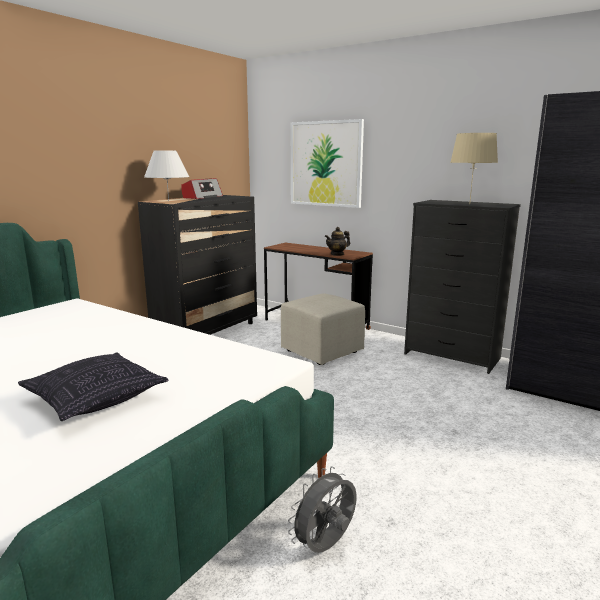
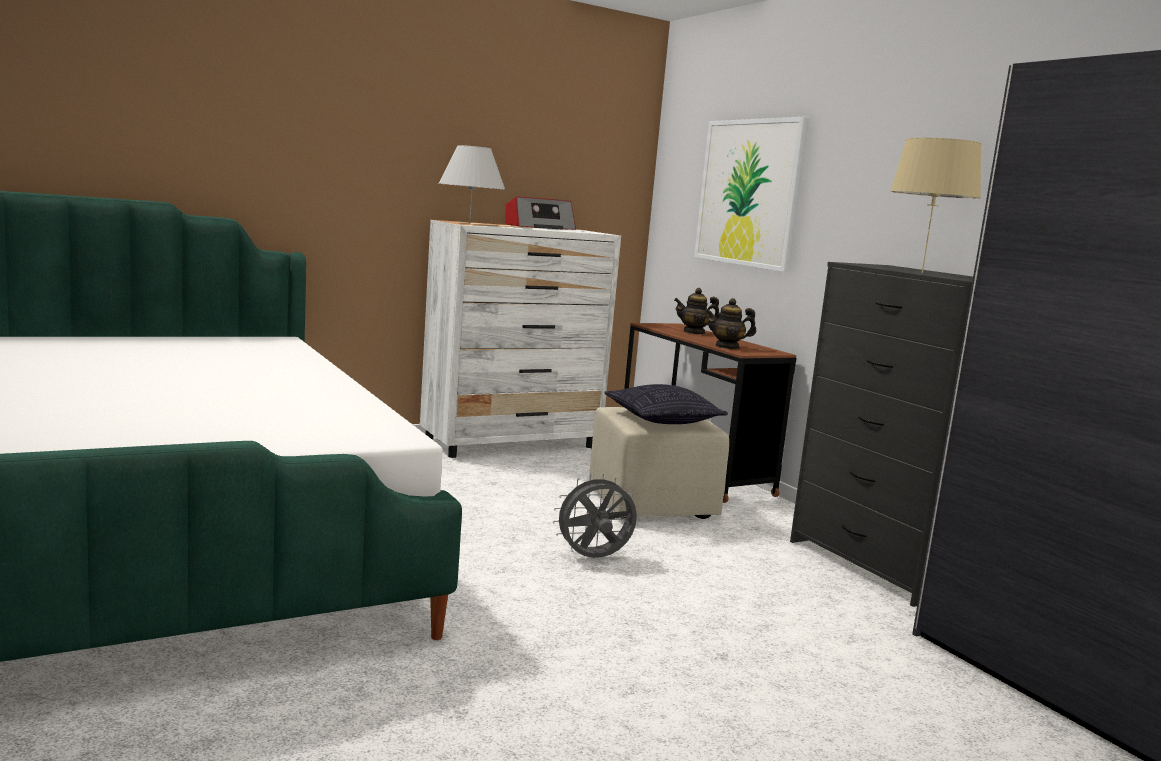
camera: 25 degrees right, 5 degrees down
pillow [18,353,168,421] -> pillow moved to [604,384,728,424]
black dresser [138,195,257,335] -> white dresser [420,220,621,458]
grey fan [288,466,357,553] -> grey fan moved to [553,473,637,558]
none -> teapot [674,288,720,334]

